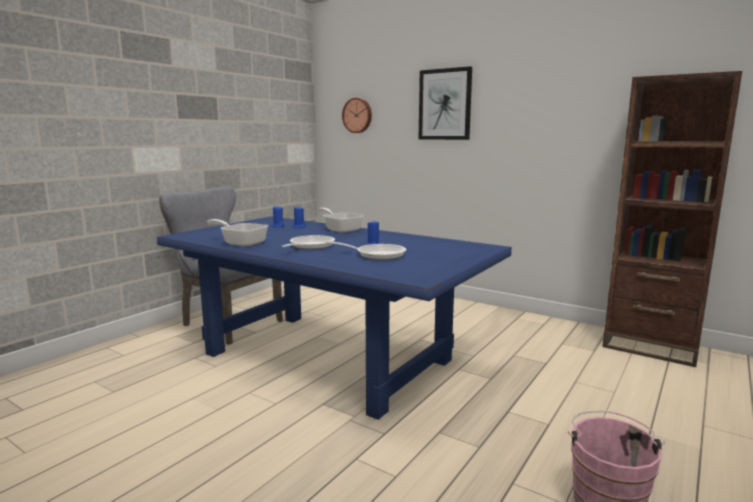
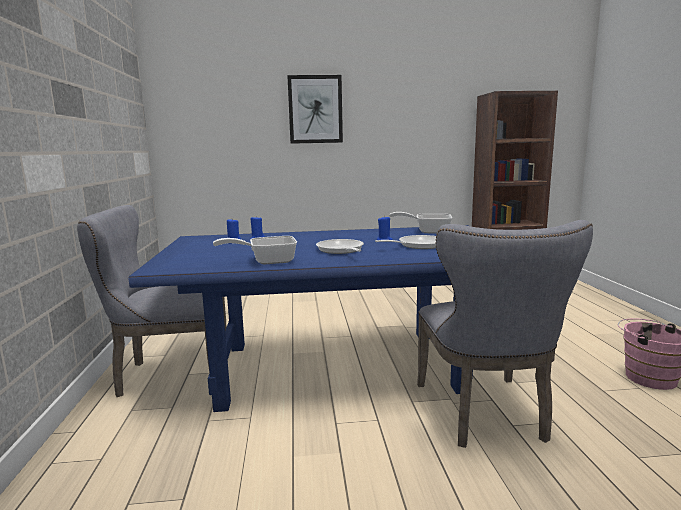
camera: 40 degrees left, 0 degrees up
frying pan [317,208,364,233] -> frying pan moved to [389,212,452,233]
wall clock [342,98,372,133] -> none
none -> grey chair [417,220,593,448]

